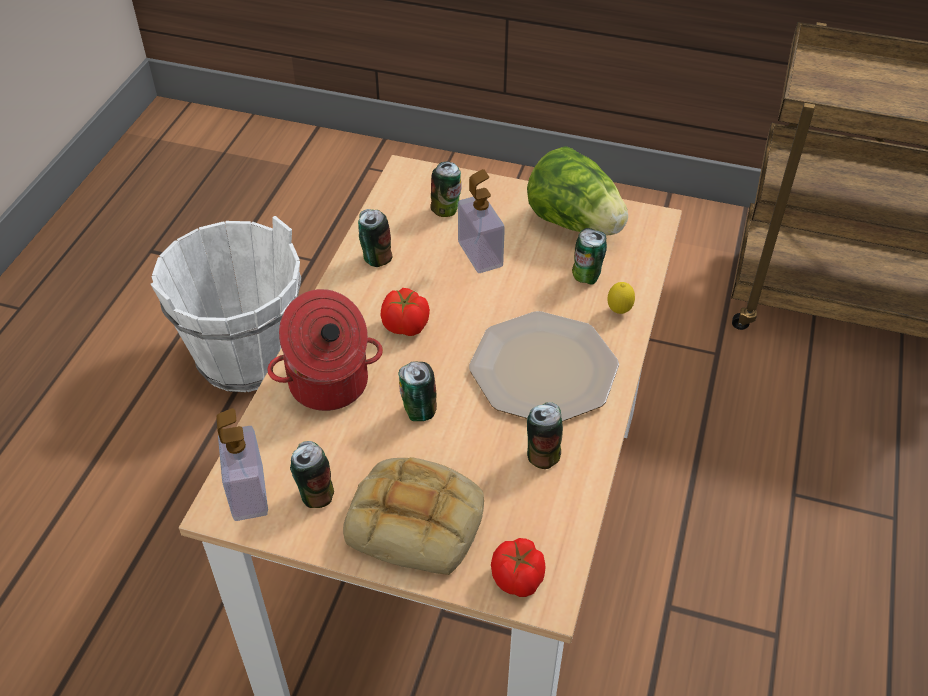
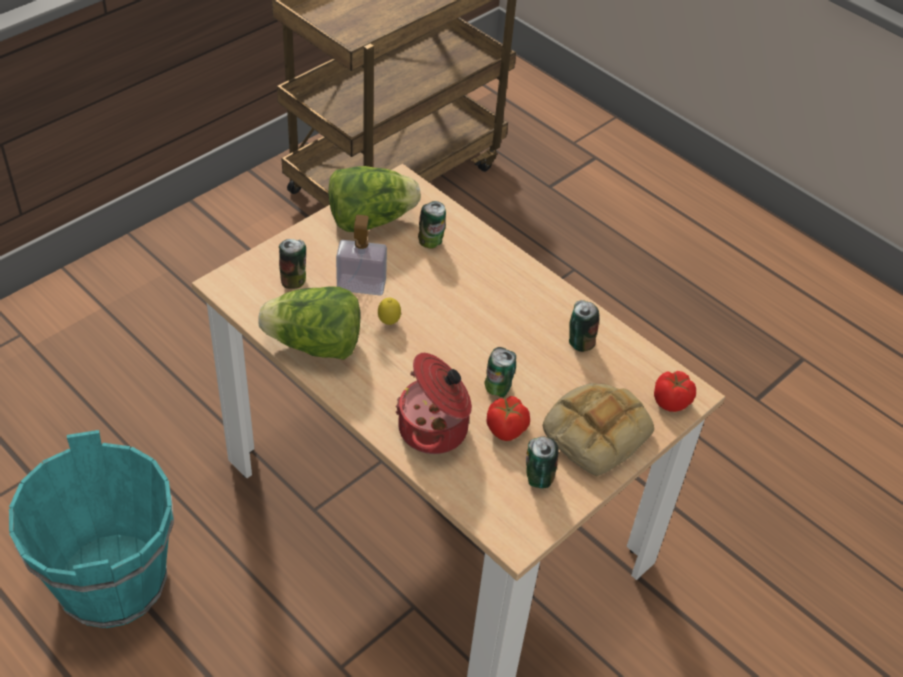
camera: 65 degrees left, 0 degrees up
white bucket [150,216,301,392] -> turquoise bucket [9,430,174,628]
soap dispenser [216,408,268,521] -> none
can [358,209,392,267] -> lettuce [258,286,360,360]
tomato [381,288,430,336] -> tomato moved to [486,396,530,441]
plate [469,311,619,422] -> none
lemon [607,282,635,314] -> lemon moved to [378,298,401,325]

